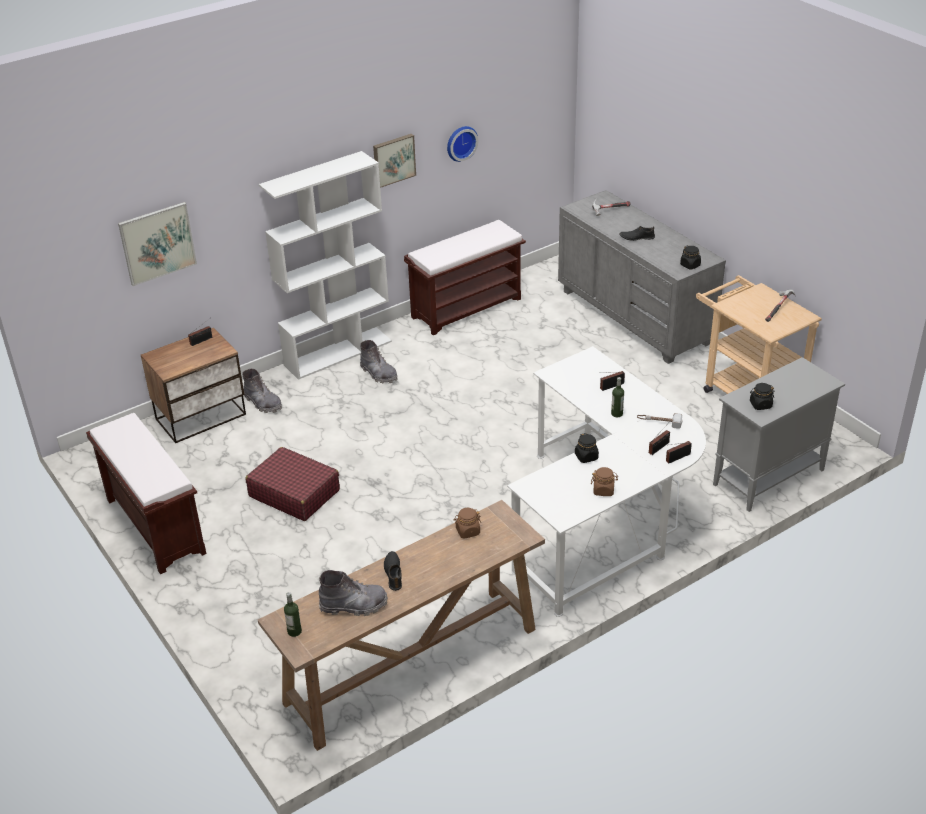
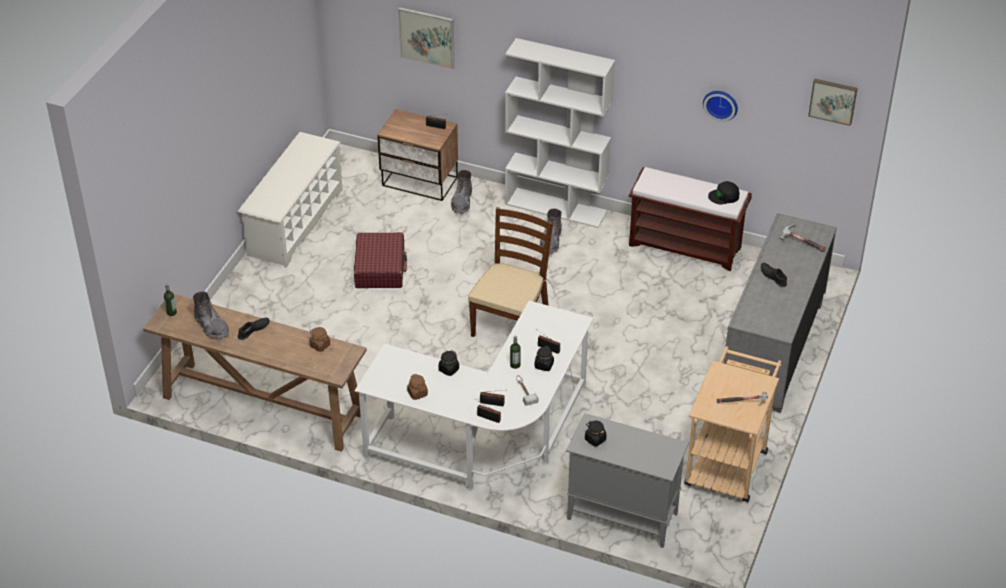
camera: 55 degrees right, 5 degrees up
brown bench [86,413,206,574] -> white shoe rack [238,132,343,268]
picture [373,134,416,188] -> picture moved to [808,79,857,126]
black jar [680,245,701,270] -> black jar moved to [534,346,554,371]
none -> brown chair [468,207,554,337]
none -> black cap [708,181,739,204]

